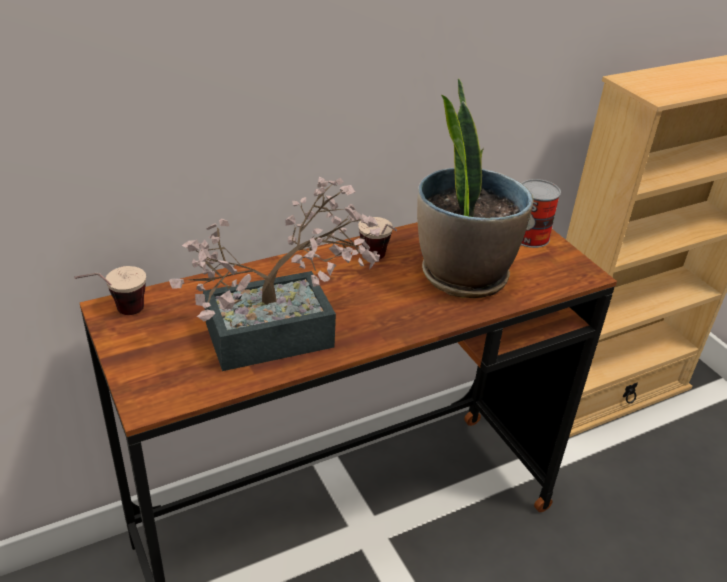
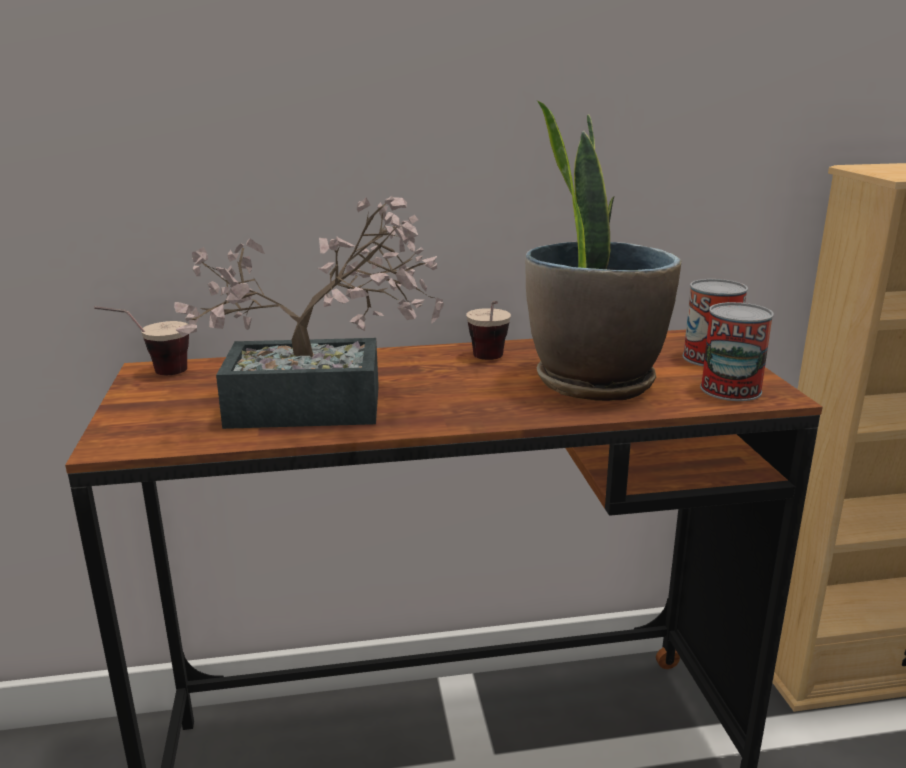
camera: 20 degrees right, 15 degrees down
none -> can [700,302,774,401]

